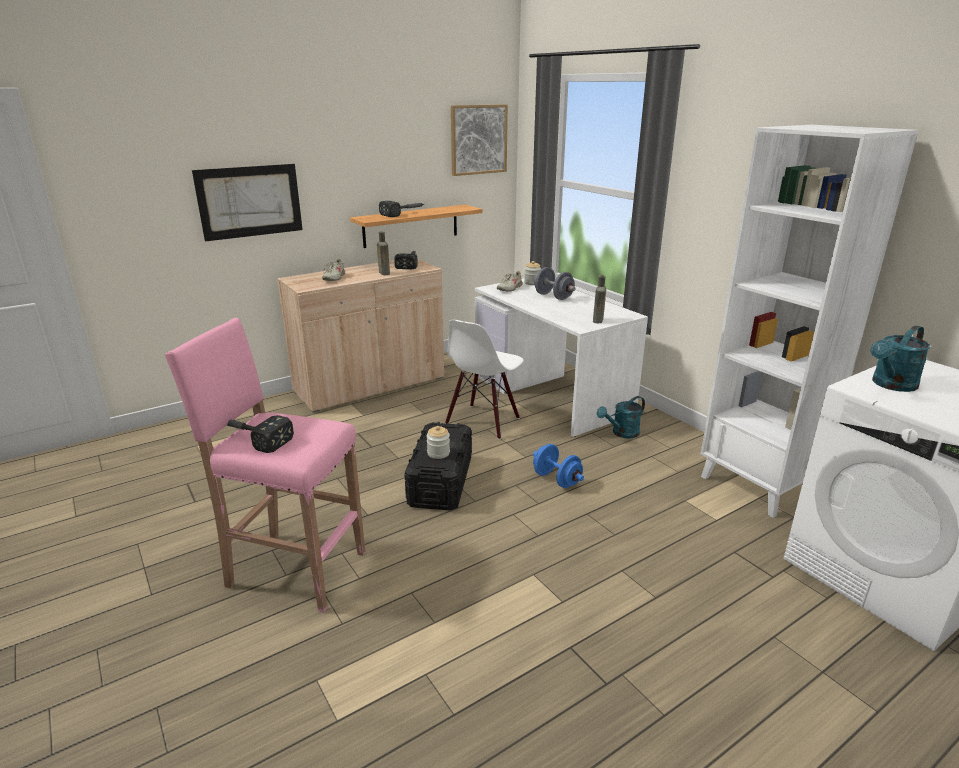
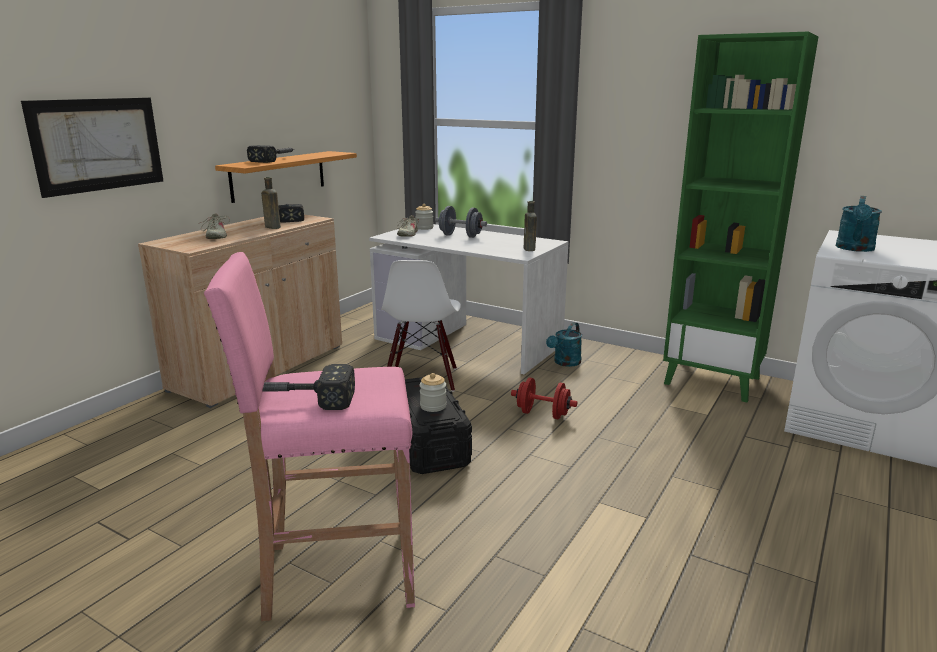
camera: 25 degrees left, 5 degrees down
picture [451,104,508,176] -> none
blue dumbbell [533,444,584,488] -> red dumbbell [511,378,578,419]
white bookcase [701,125,919,518] -> green bookcase [663,32,819,403]

